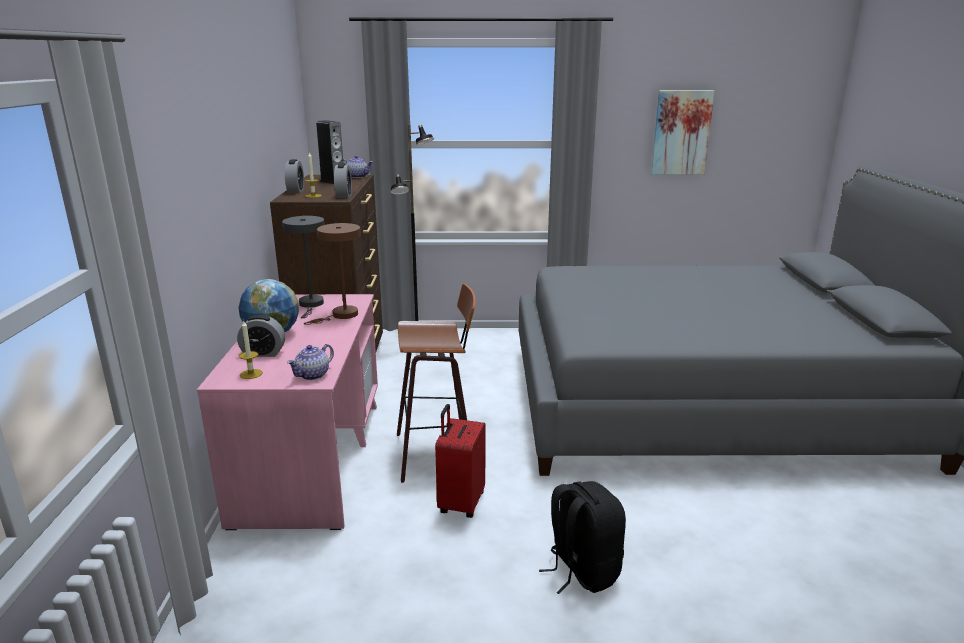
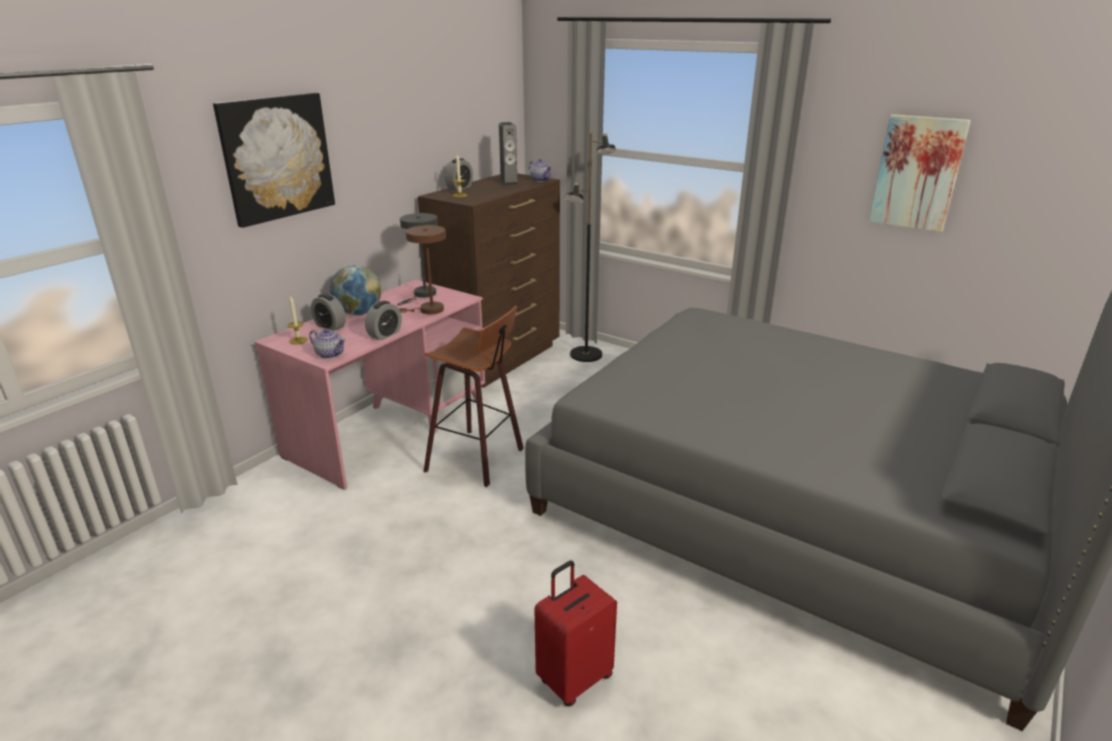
camera: 35 degrees right, 5 degrees up
teapot [287,344,334,380] -> teapot turned 135 degrees counterclockwise [309,329,346,359]
alarm clock [334,163,352,198] -> alarm clock moved to [365,301,402,340]
red suitcase [435,404,485,518] -> red suitcase moved to [534,560,617,707]
black backpack [539,481,626,594] -> none
none -> picture [213,93,335,228]

